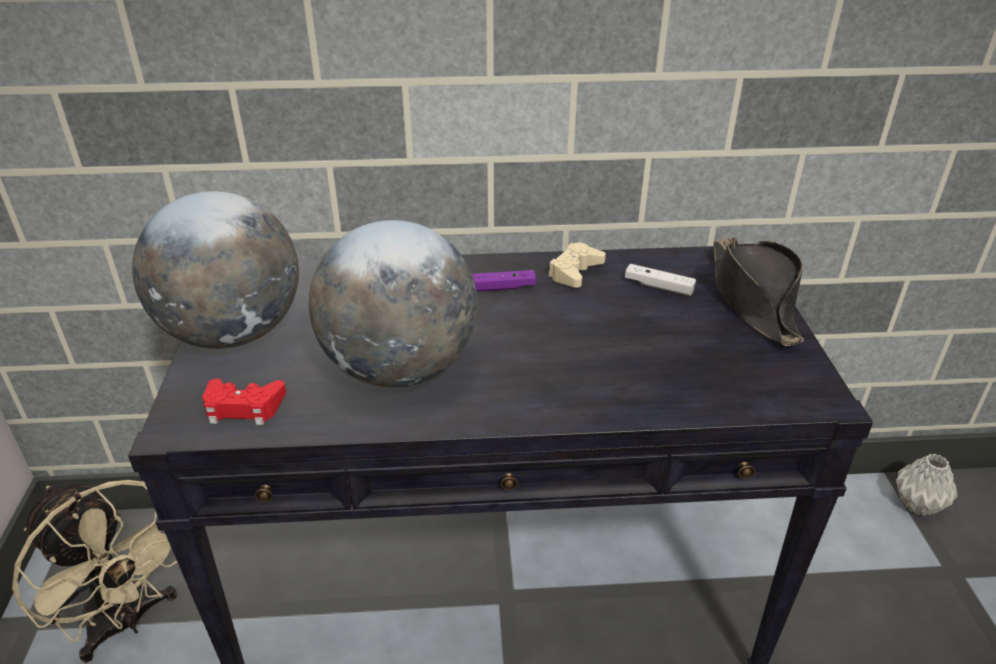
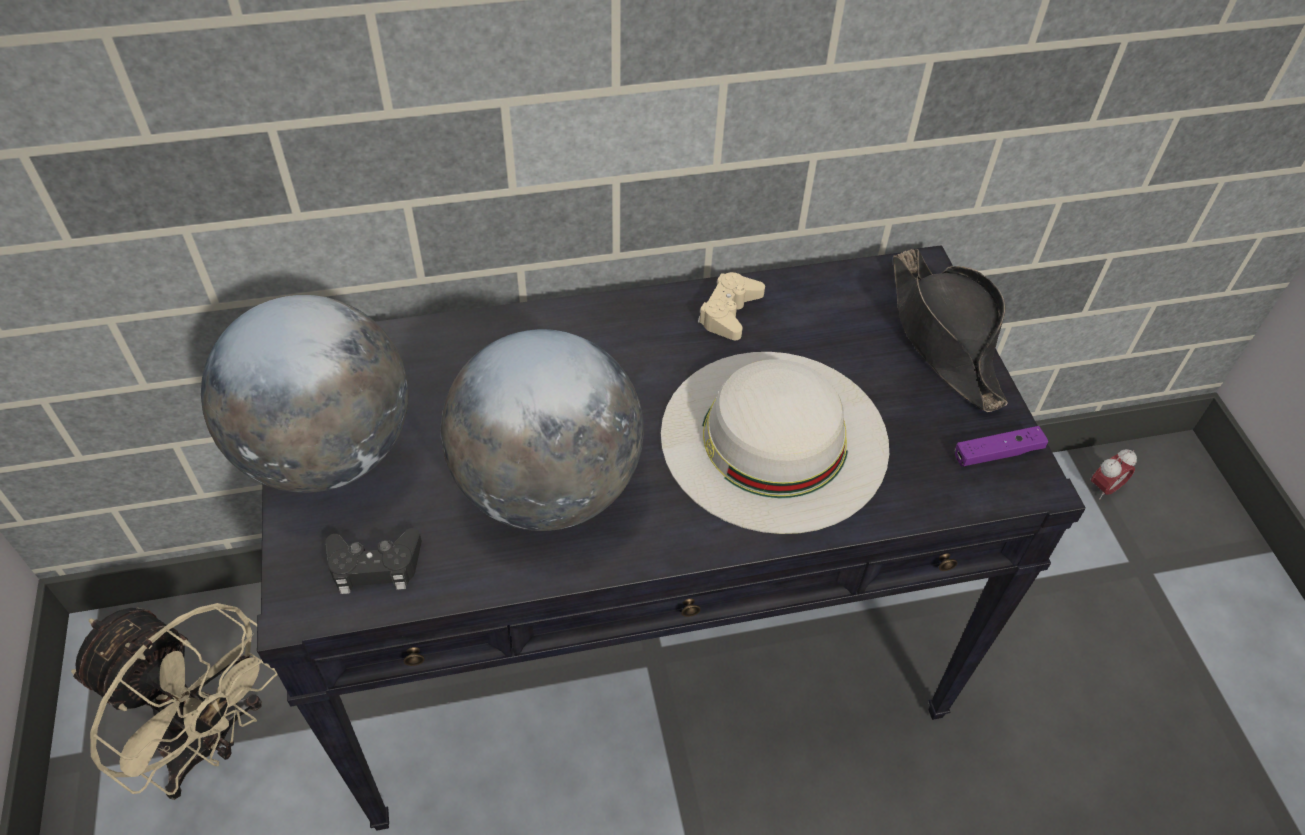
camera: 10 degrees left, 15 degrees up
red game controller [202,379,286,425] -> black game controller [325,528,422,594]
purple game controller [472,270,536,292] -> purple game controller moved to [955,426,1048,466]
white game controller [625,264,696,296] -> none
grey vase [896,454,957,516] -> alarm clock [1091,449,1137,499]
none -> white hat [661,352,889,534]

